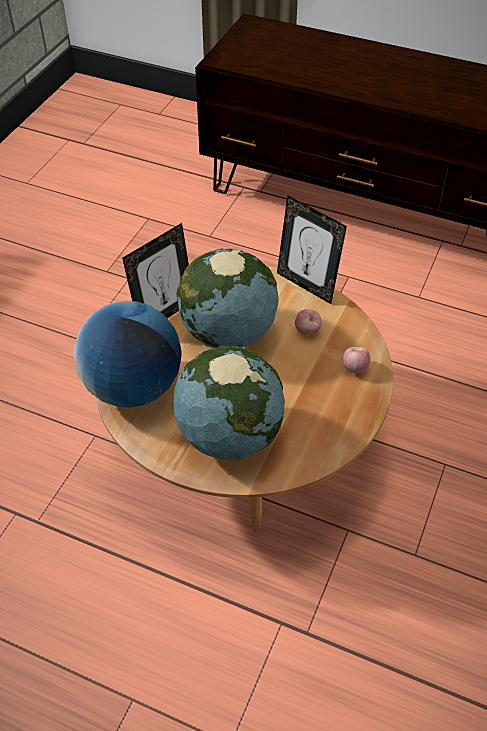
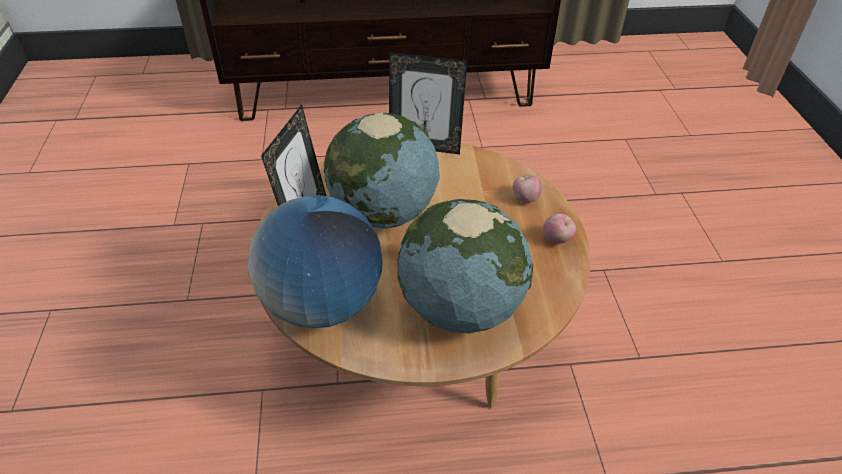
camera: 30 degrees left, 5 degrees down
apple [295,309,322,335] -> apple moved to [543,214,576,244]

